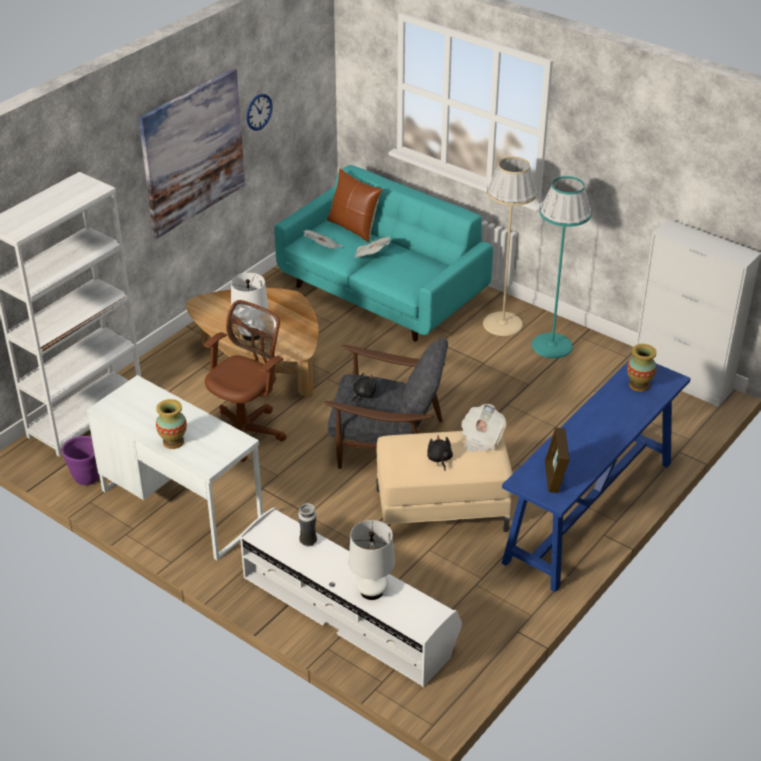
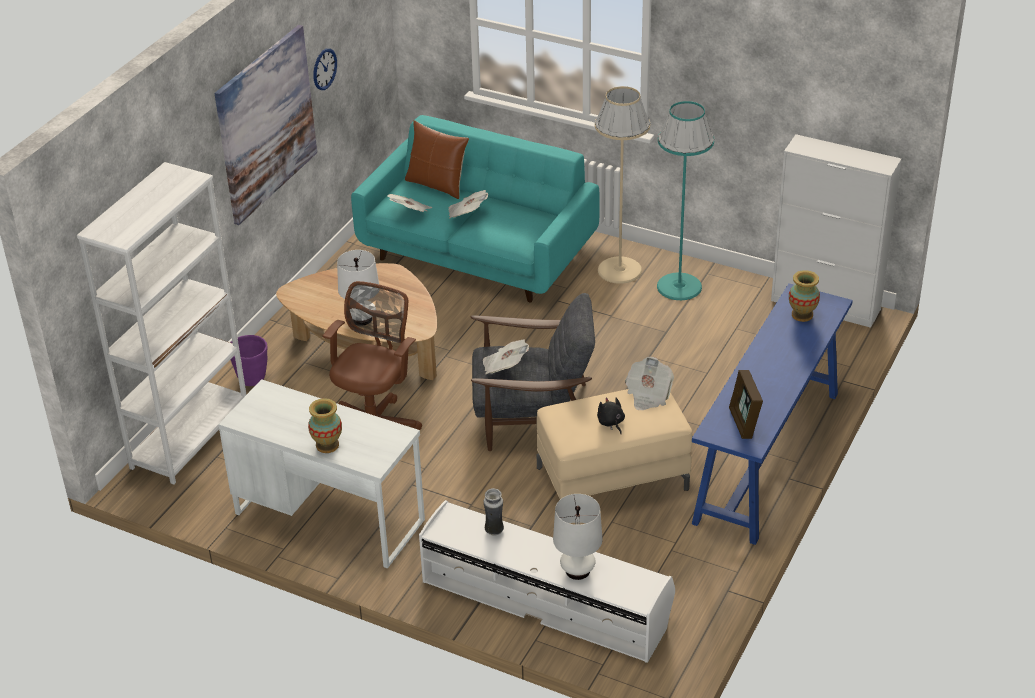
camera: 10 degrees left, 0 degrees up
purple planter [62,436,99,485] -> purple planter moved to [230,335,268,386]
black plush toy [351,373,376,403] -> newspaper [483,339,529,374]

